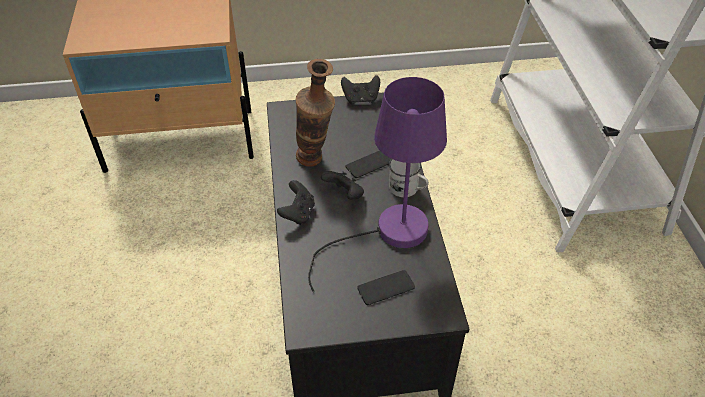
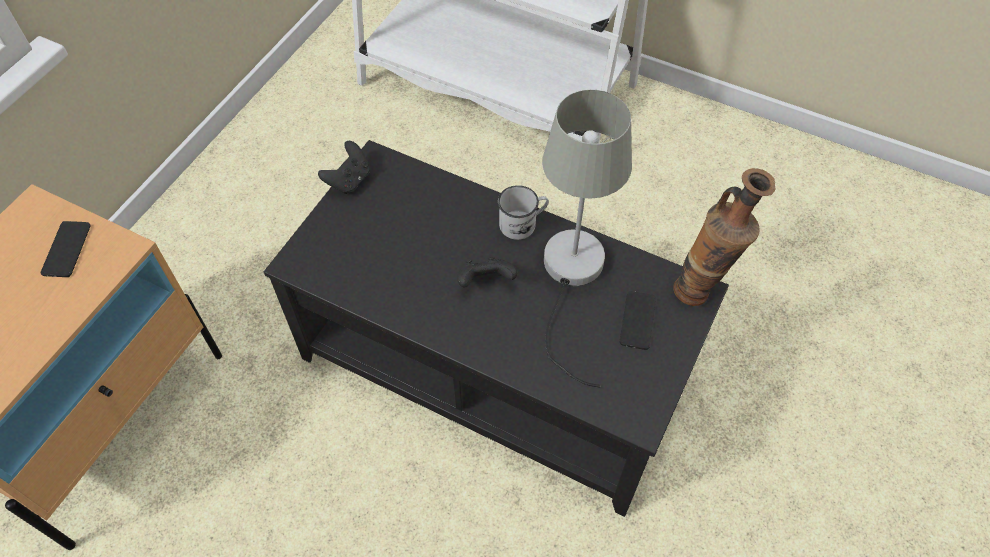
camera: 55 degrees left, 10 degrees up
black game controller [277,180,315,225] -> none
vase [296,59,335,167] -> vase moved to [673,168,776,306]
purple table lamp [308,77,447,293] -> grey table lamp [542,90,632,388]
phone [346,151,391,178] -> phone moved to [41,221,91,277]

